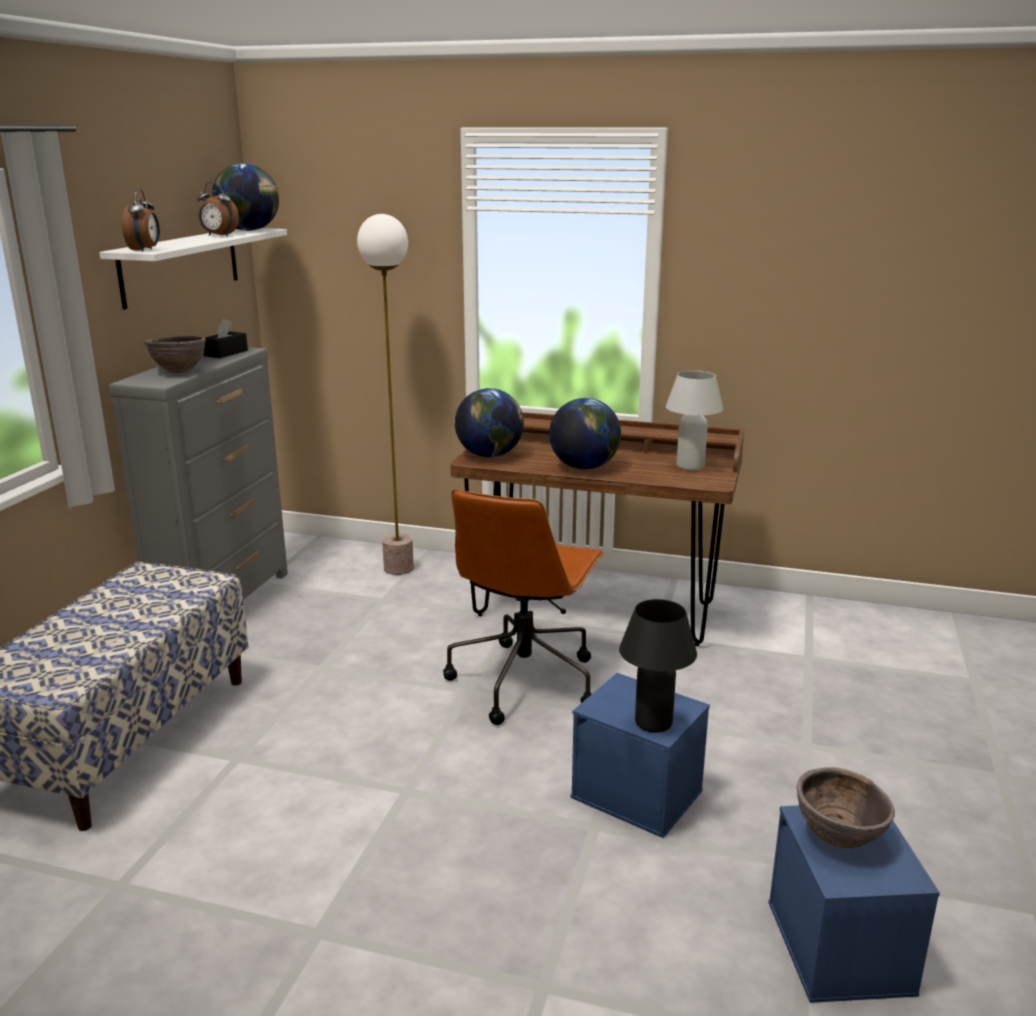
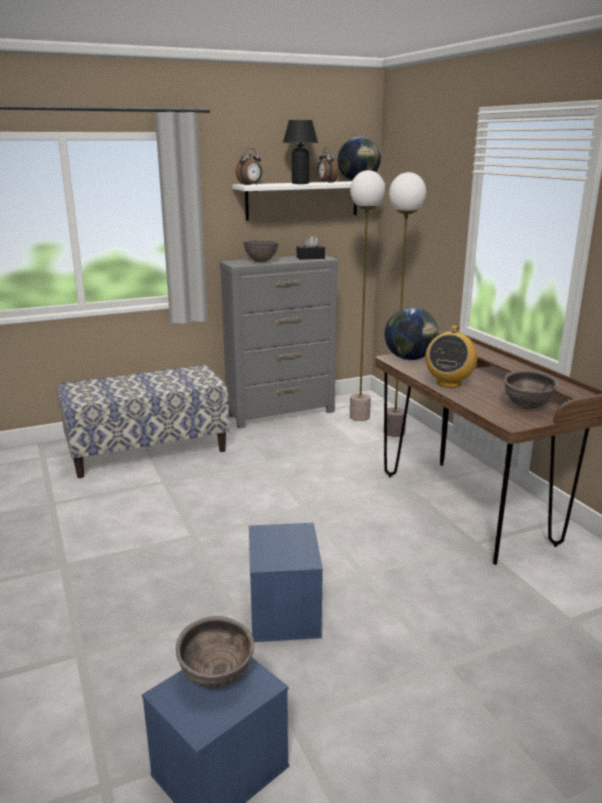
camera: 50 degrees right, 0 degrees up
brown office chair [443,489,605,725] -> none
globe [549,398,621,470] -> radio [425,325,478,388]
black table lamp [619,599,697,733] -> black table lamp moved to [283,120,318,184]
white table lamp [666,370,723,471] -> brown bowl [504,370,559,410]
none -> floor lamp [350,170,385,421]

